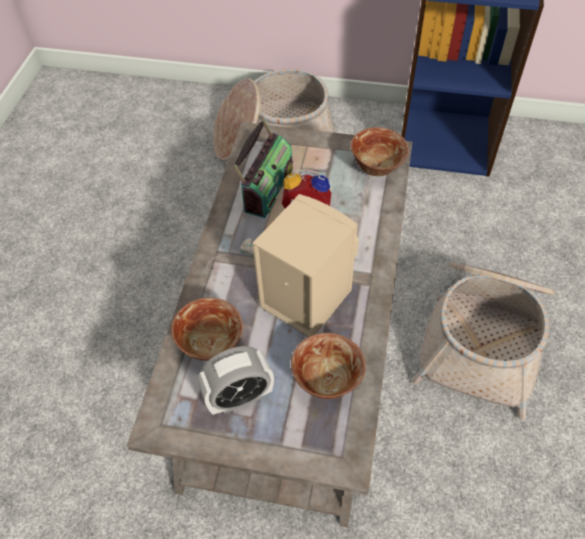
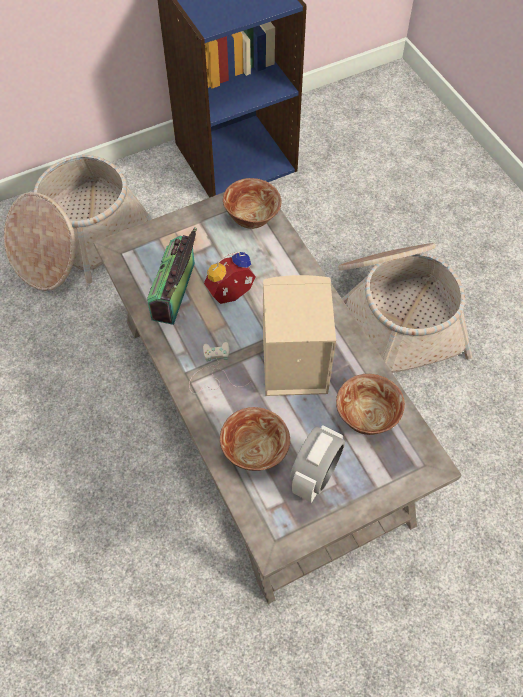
camera: 40 degrees left, 5 degrees up
radio [233,118,293,218] -> radio turned 150 degrees counterclockwise [147,227,197,325]

